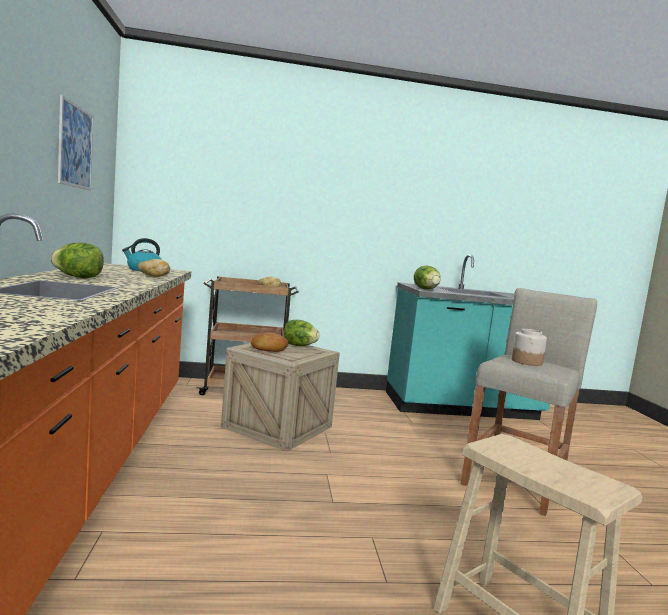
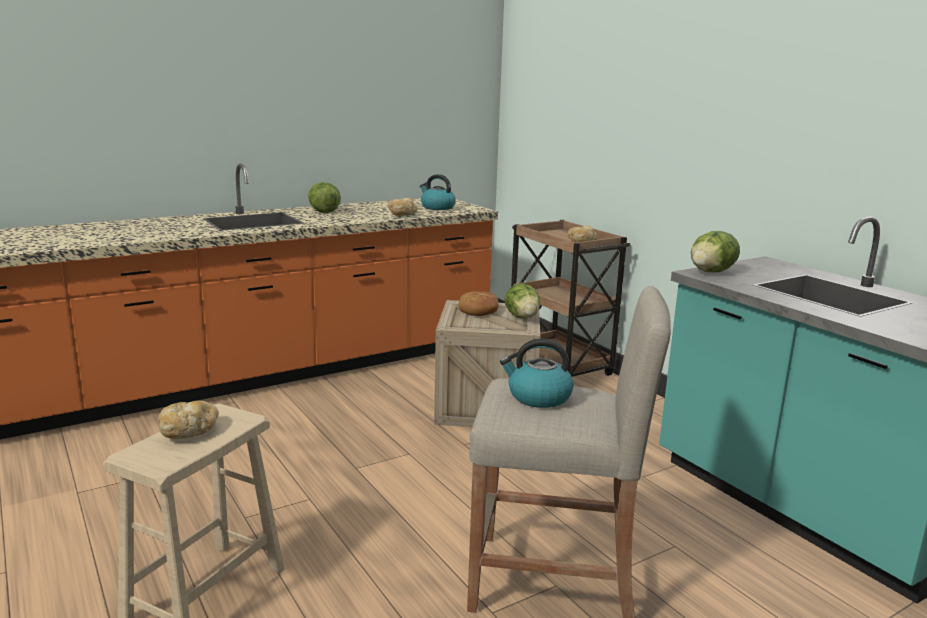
camera: 65 degrees right, 10 degrees up
picture [58,95,94,190] -> none
jar [512,329,547,366] -> kettle [500,339,574,408]
none -> bread [158,401,219,439]

